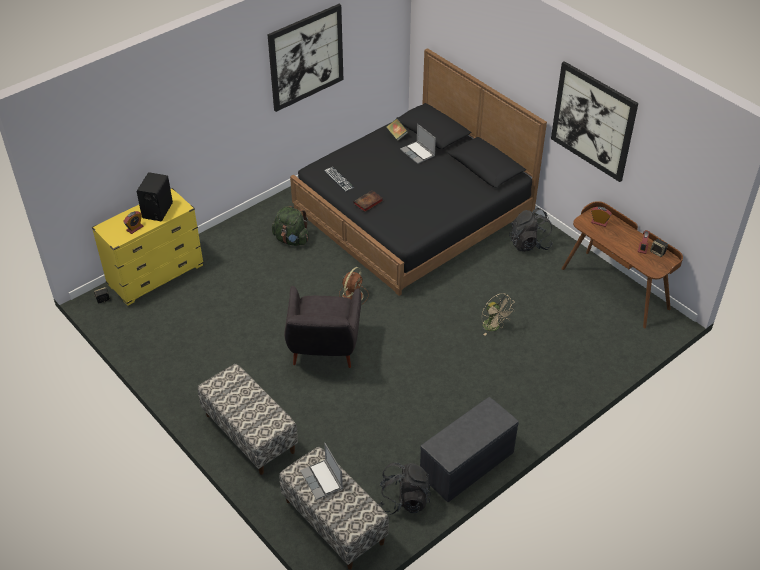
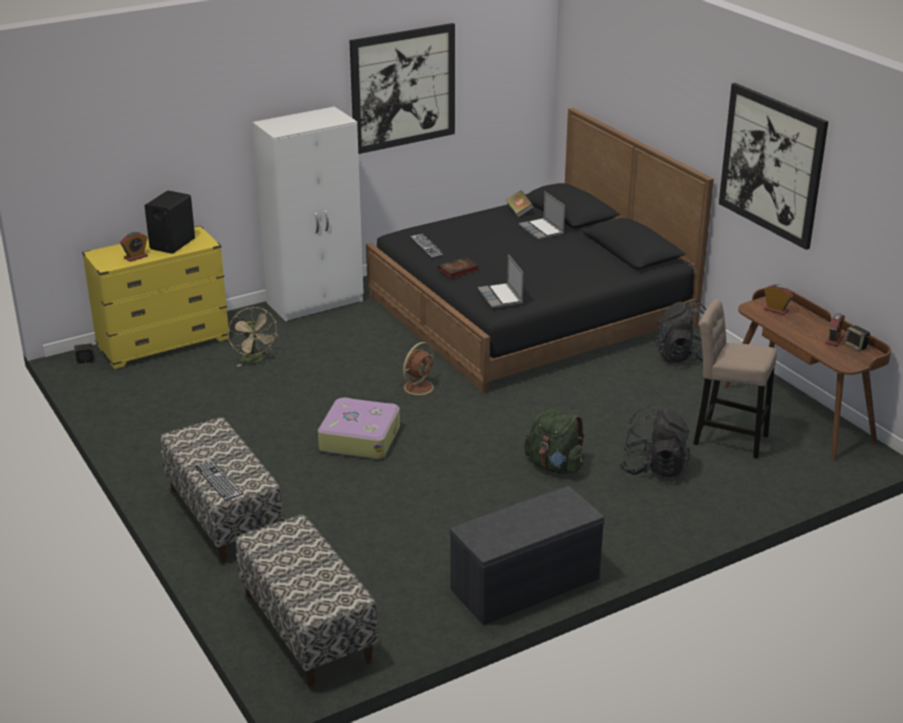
camera: 10 degrees right, 15 degrees down
green backpack [272,206,309,246] -> green backpack moved to [524,407,585,474]
grey armchair [284,286,361,368] -> suitcase [318,397,400,459]
laptop [300,443,343,500] -> laptop moved to [478,254,524,308]
black backpack [379,462,431,515] -> black backpack moved to [619,405,690,477]
beige fan [482,293,515,336] -> beige fan moved to [228,307,278,367]
none -> keyboard [194,460,244,501]
none -> white wardrobe [253,107,364,322]
none -> beige stool [693,299,777,458]

